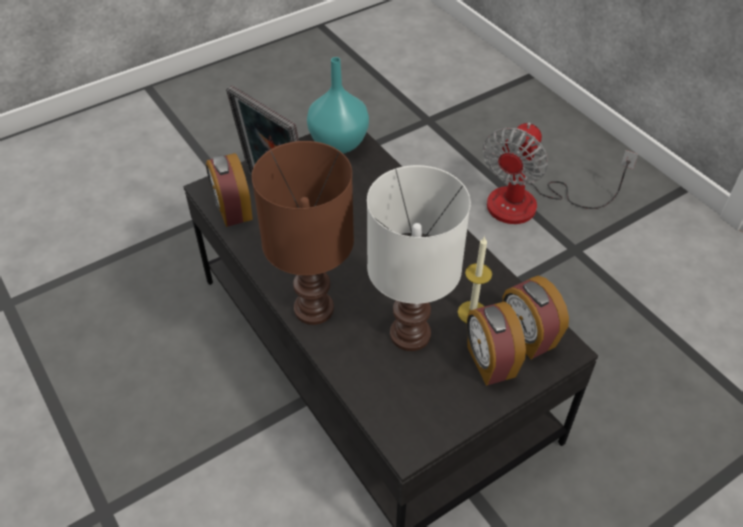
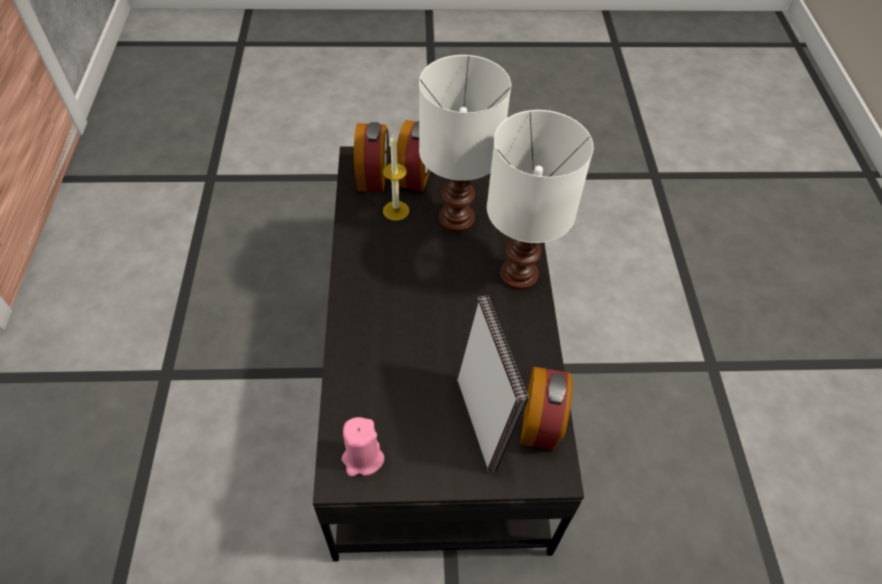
camera: 150 degrees left, 5 degrees up
brown table lamp [252,141,354,325] -> white table lamp [487,110,594,290]
turquoise vase [307,57,369,154] -> pink candle [342,417,384,476]
fan [483,122,638,224] -> none

